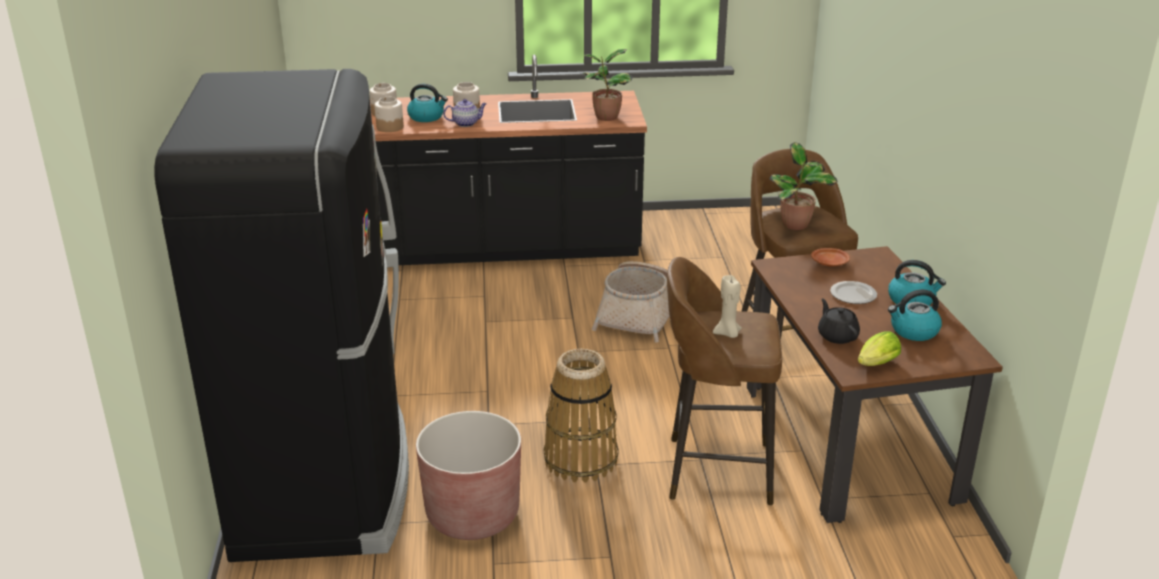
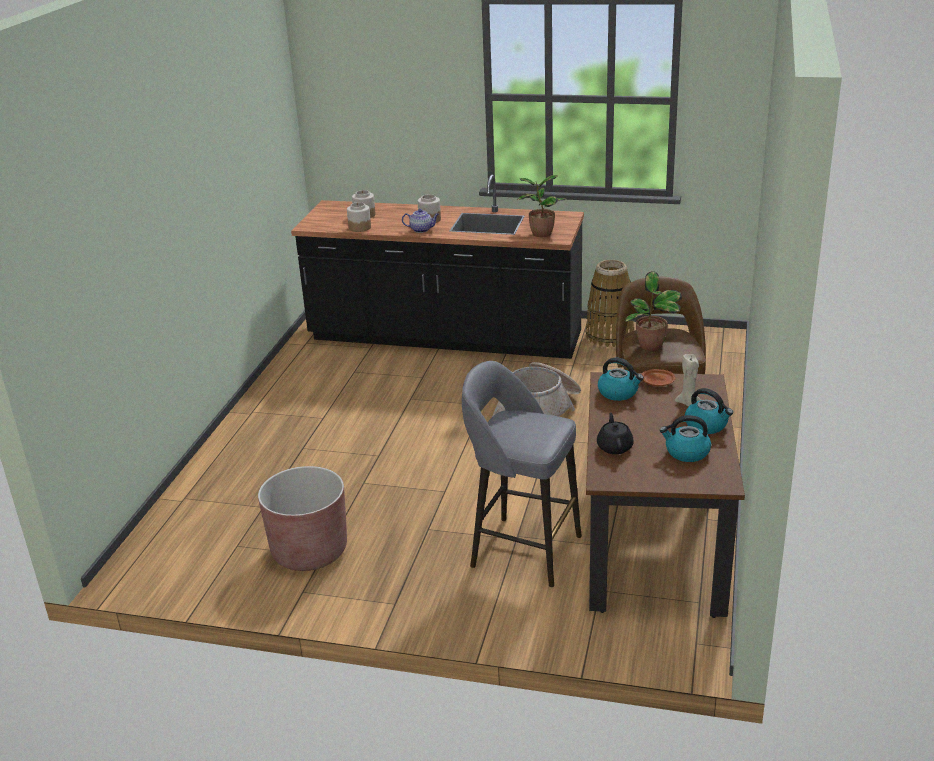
camera: 20 degrees right, 0 degrees up
black fridge [154,69,409,562] -> none
kettle [407,84,448,122] -> kettle moved to [598,358,644,401]
basket [544,349,619,483] -> basket moved to [586,260,634,347]
brown stool [667,257,782,505] -> grey stool [462,361,582,587]
beige candle [713,275,742,338] -> beige candle moved to [675,354,701,407]
plate [830,281,877,304] -> none
lettuce [858,331,901,366] -> none

